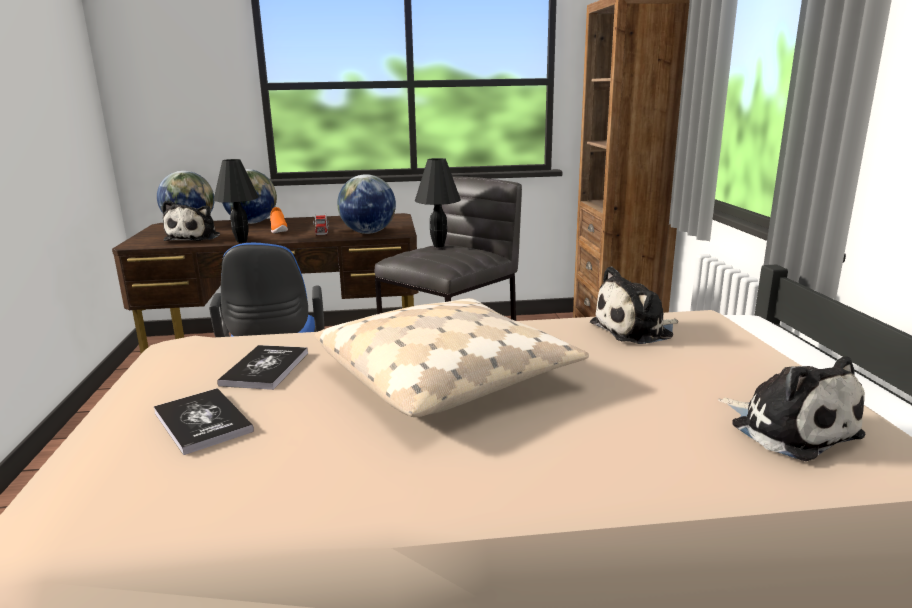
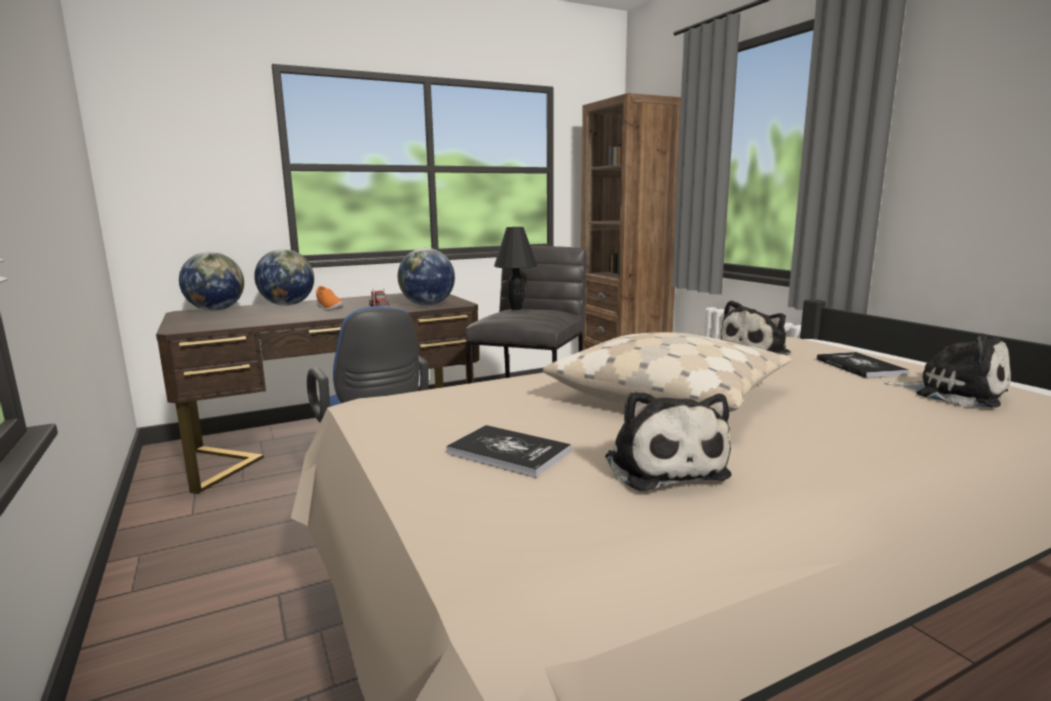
camera: 20 degrees left, 5 degrees down
plush toy [162,201,220,241] -> plush toy moved to [605,391,732,491]
black table lamp [214,159,259,243] -> none
book [217,345,308,390] -> book moved to [817,352,909,378]

